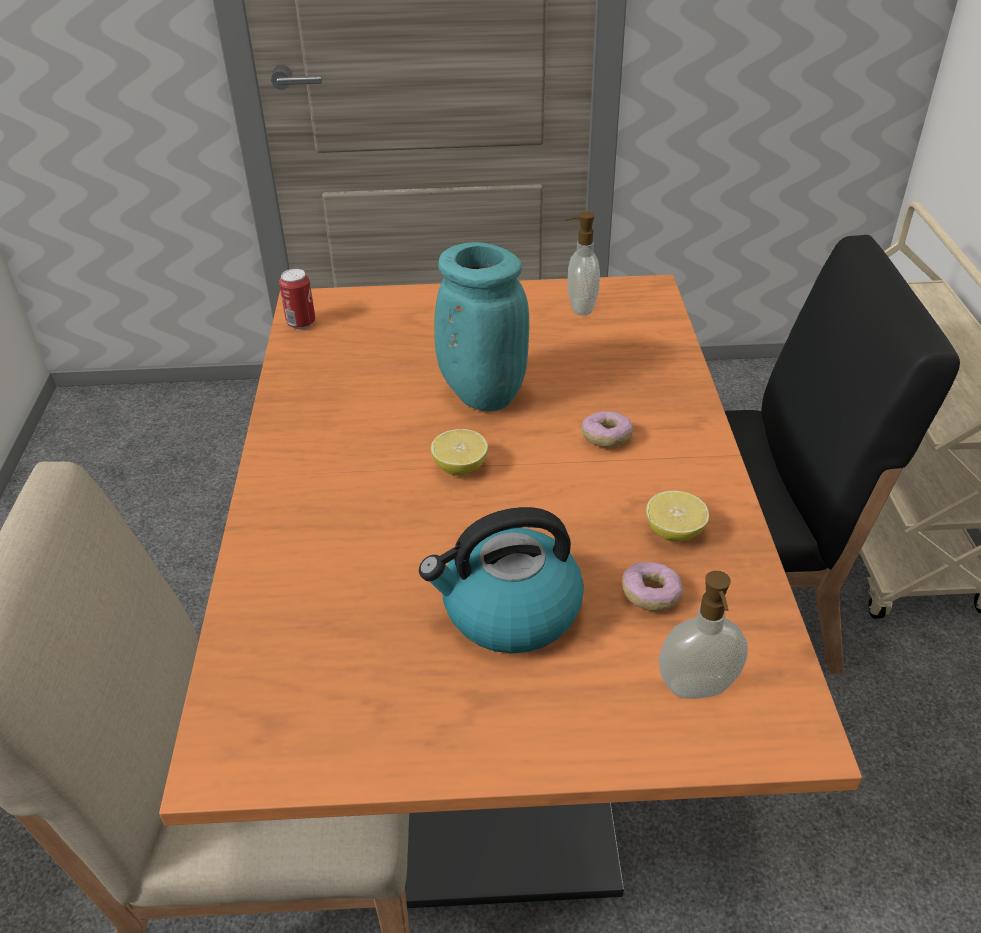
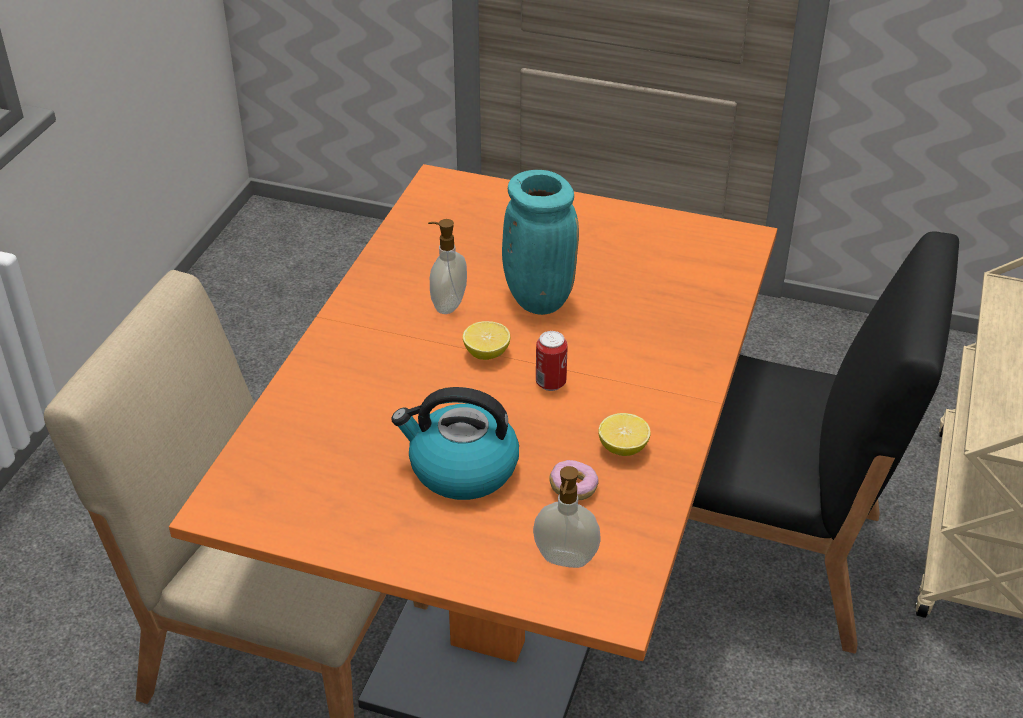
camera: 20 degrees right, 0 degrees up
can [279,269,315,330] -> can moved to [536,331,568,391]
soap dispenser [566,211,600,316] -> soap dispenser moved to [428,219,467,314]
donut [581,411,633,447] -> none

